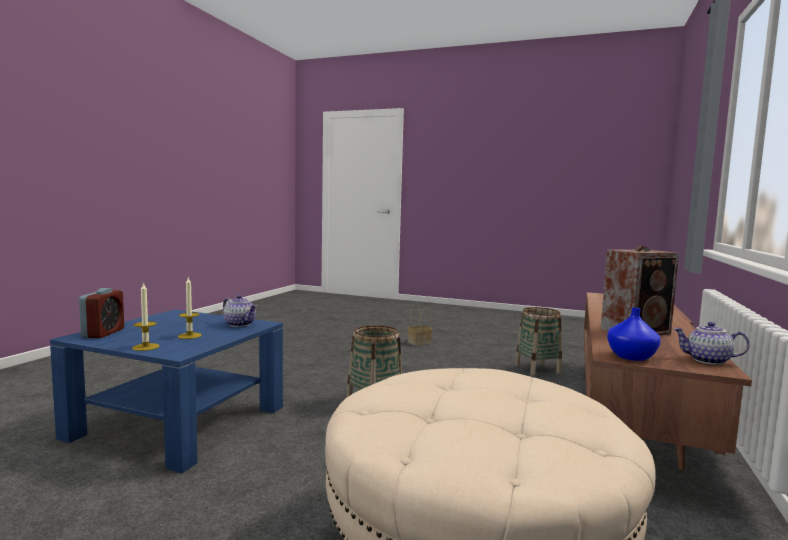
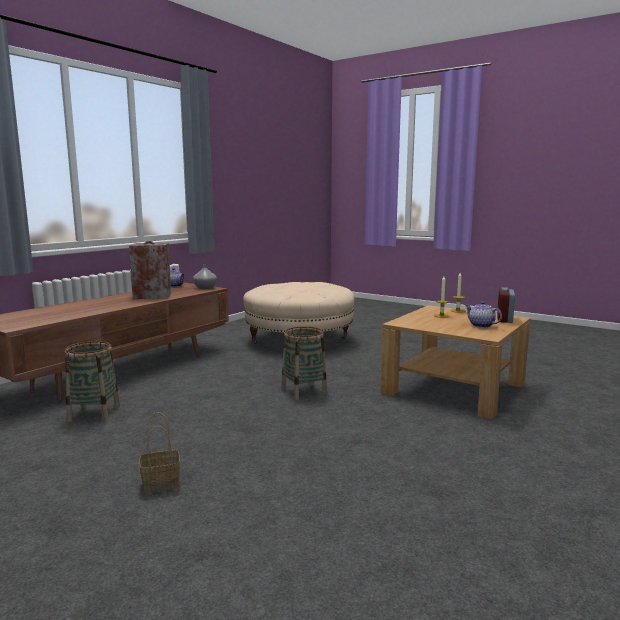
camera: 165 degrees left, 5 degrees up
blue coffee table [50,310,283,473] -> brown coffee table [380,305,530,420]
teapot [223,295,257,327] -> teapot moved to [465,301,502,328]
blue vase [607,307,661,361] -> grey vase [193,264,217,289]

